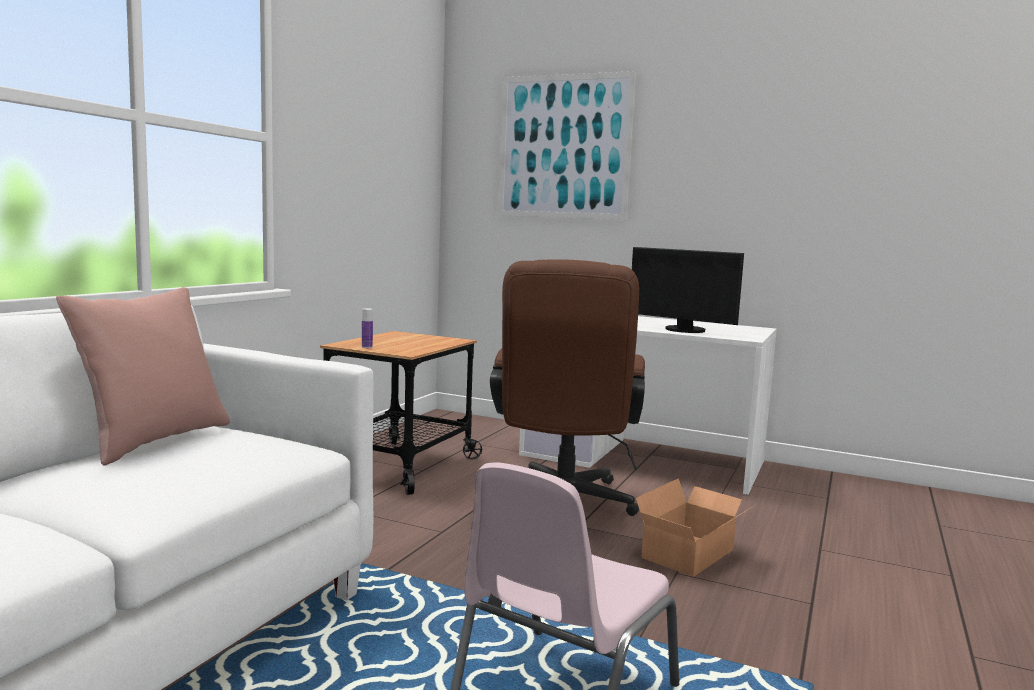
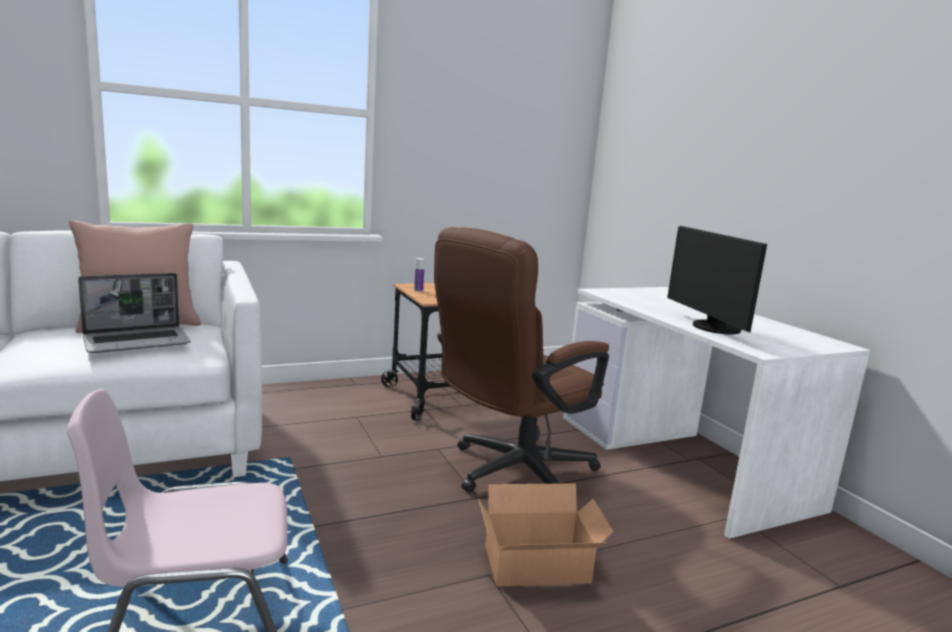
camera: 40 degrees right, 5 degrees up
picture [498,71,636,220] -> none
none -> laptop [78,273,190,353]

